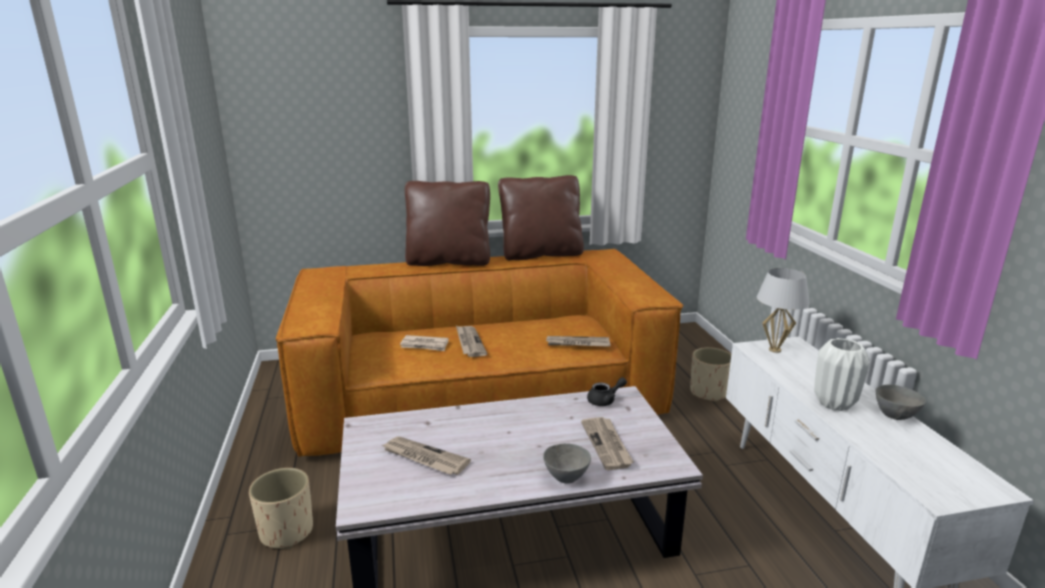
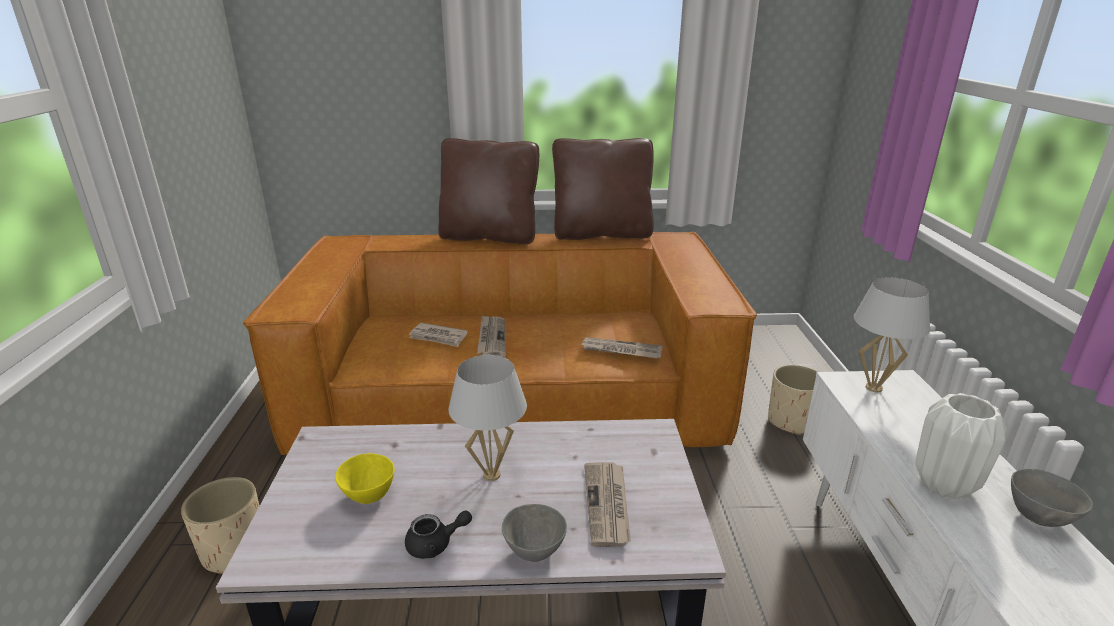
camera: 10 degrees right, 5 degrees up
newspaper [382,436,471,475] -> yellow bowl [335,453,395,504]
black teapot [587,377,627,406] -> black teapot moved to [405,511,472,559]
none -> white table lamp [448,355,527,481]

